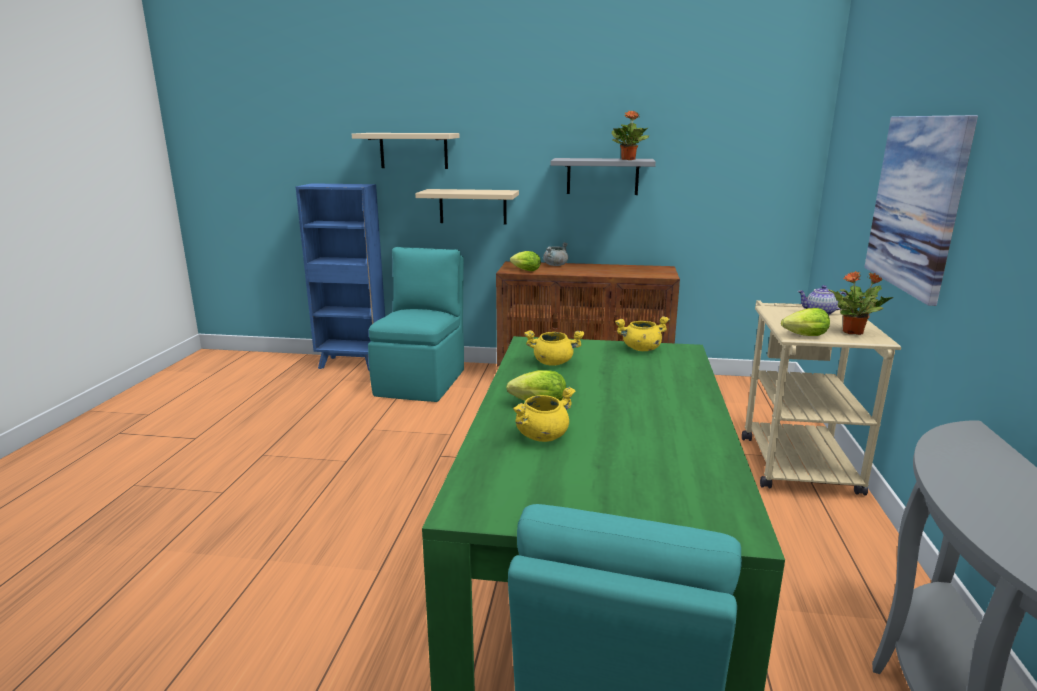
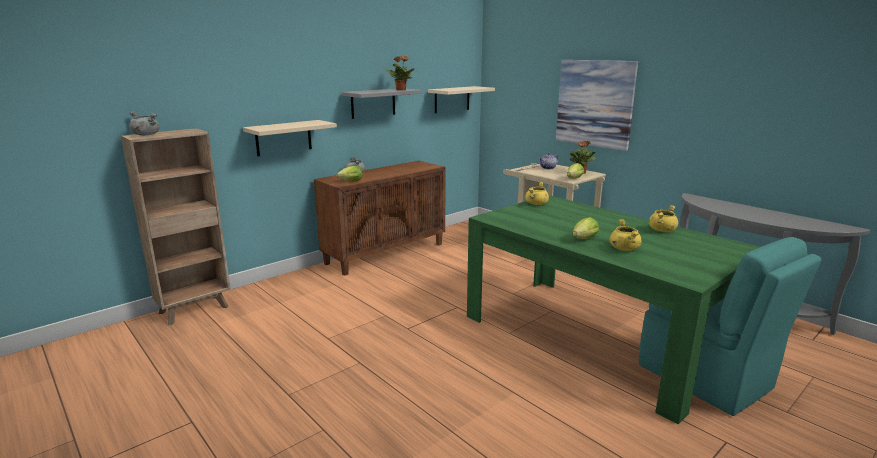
camera: 50 degrees left, 0 degrees up
blue bookcase [296,183,385,372] -> brown bookcase [121,128,231,325]
beige shelf [352,133,460,169] -> beige shelf moved to [428,86,495,113]
turquoise chair [368,247,464,402] -> none
yellow cooking pot [524,330,584,366] -> yellow cooking pot moved to [649,205,678,232]
none -> grey cooking pot [129,111,160,135]

